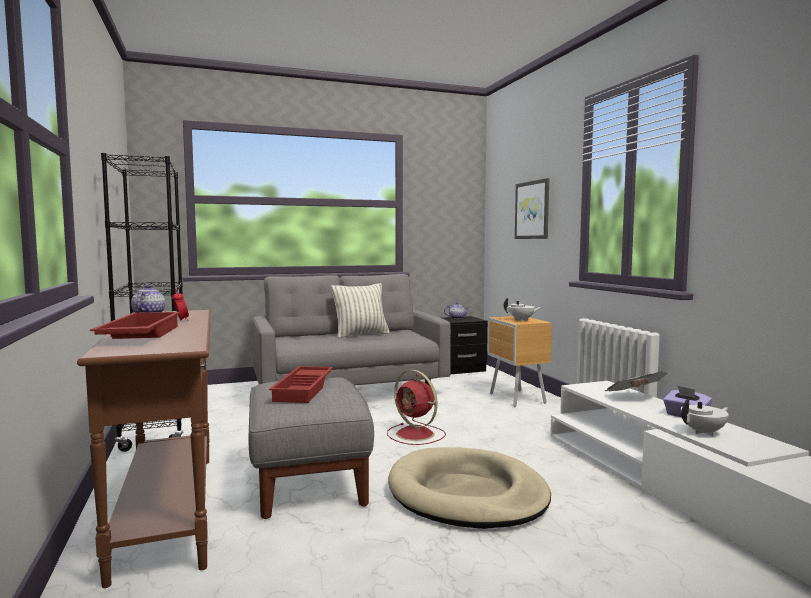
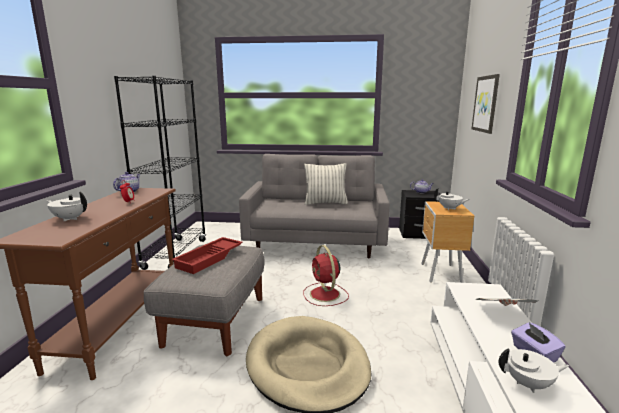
camera: 25 degrees right, 10 degrees up
red tray [90,312,180,339] -> white teapot [47,191,87,221]

